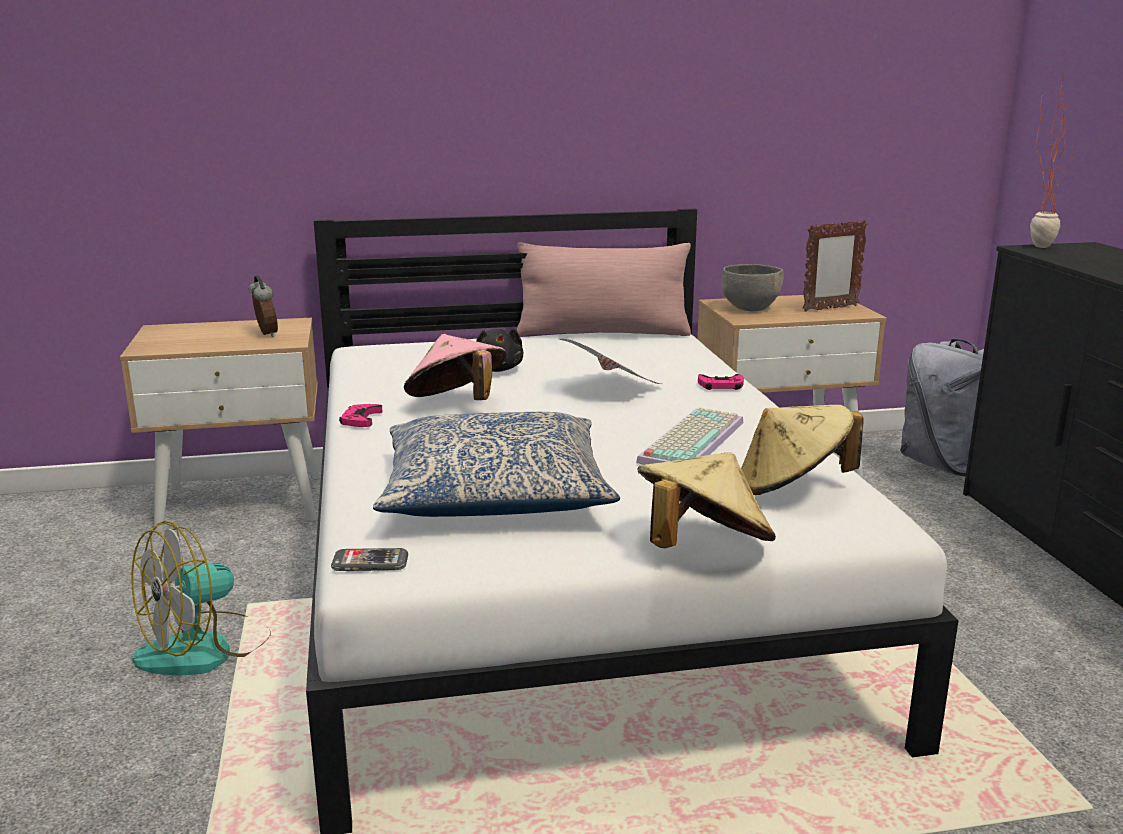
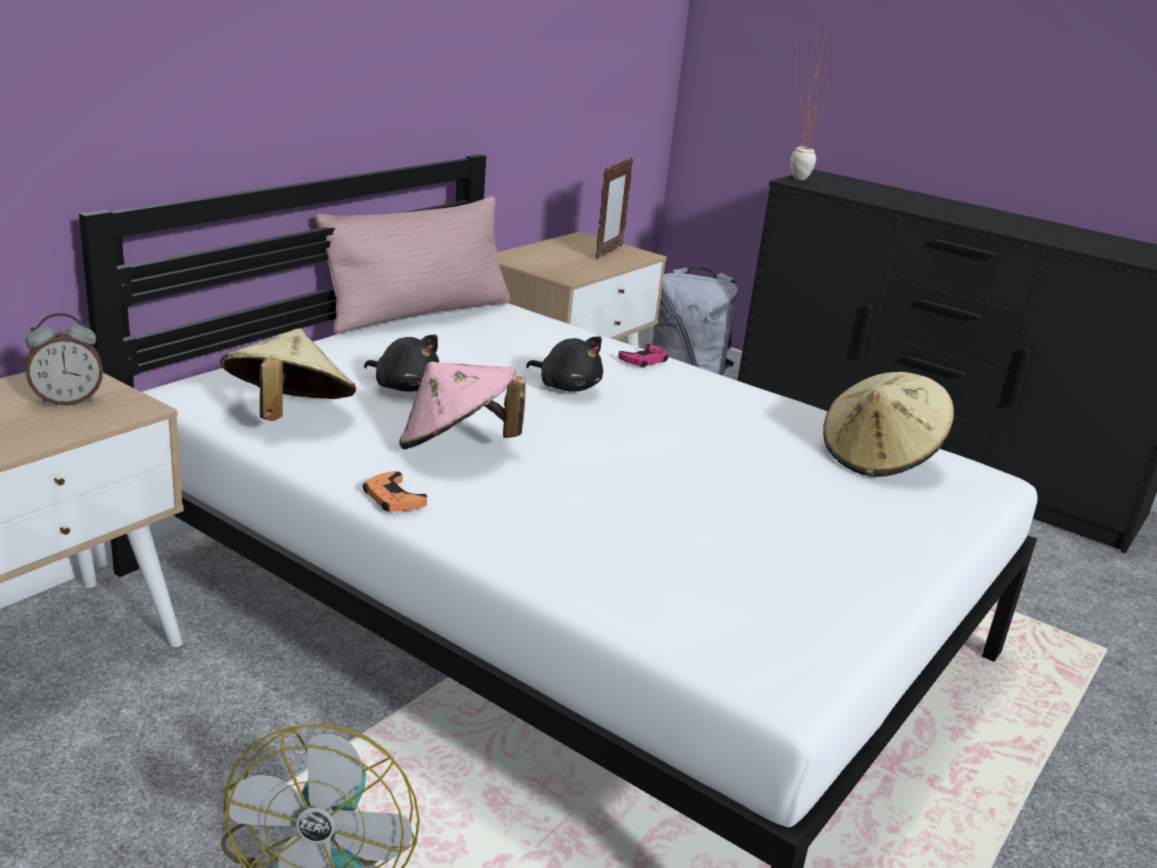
camera: 45 degrees left, 5 degrees up
alarm clock [249,275,278,337] -> alarm clock turned 135 degrees clockwise [25,313,103,406]
phone [331,548,408,571] -> none
pink game controller [339,404,382,427] -> orange game controller [363,471,427,512]
pillow [373,412,620,517] -> none
newspaper [559,338,660,384] -> black plush toy [526,336,603,392]
keyboard [636,407,743,465] -> none
beige hat [637,452,776,548] -> beige hat moved to [220,328,356,421]
grey bowl [721,264,784,311] -> none

